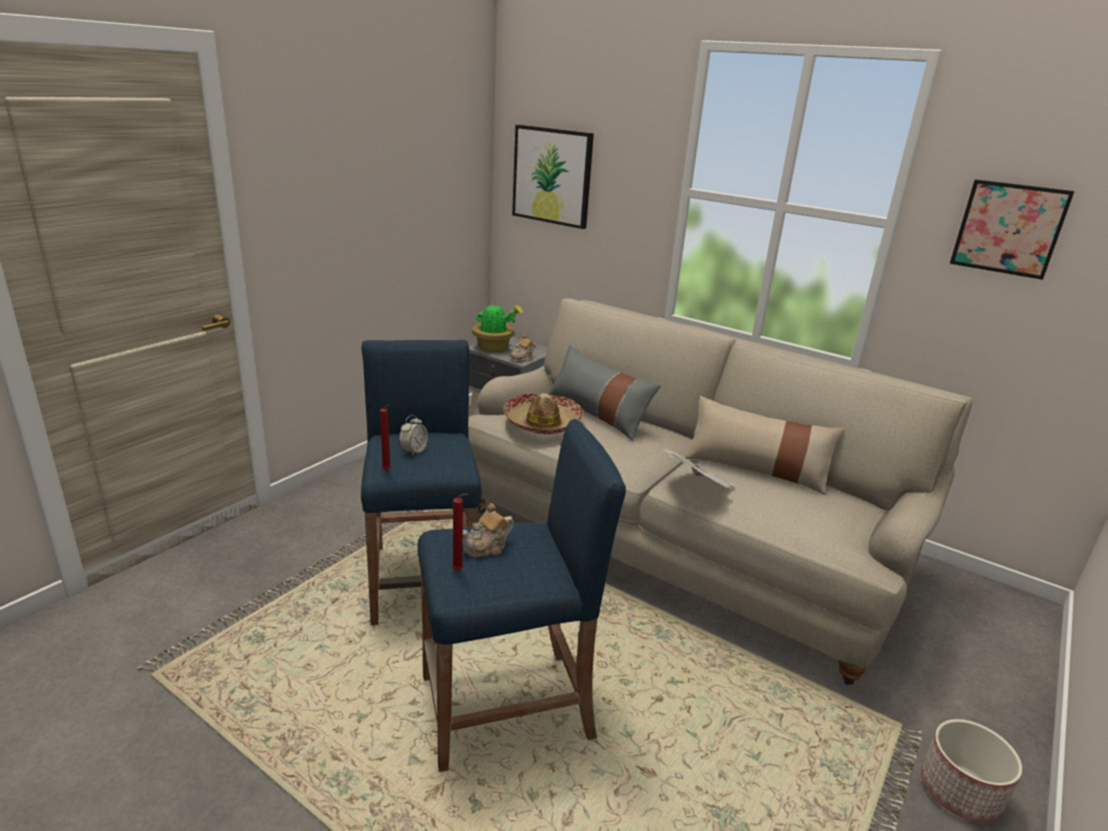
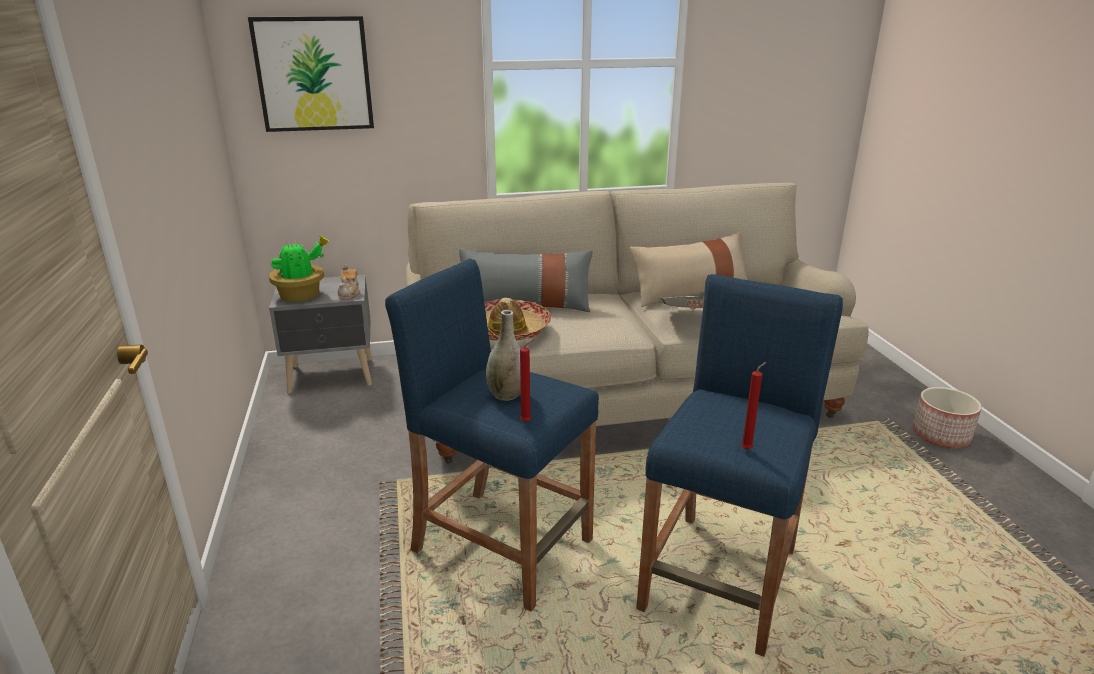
camera: 45 degrees left, 0 degrees up
alarm clock [399,415,428,457] -> grey vase [486,310,521,401]
teapot [463,503,514,558] -> none
picture [950,179,1074,280] -> none

